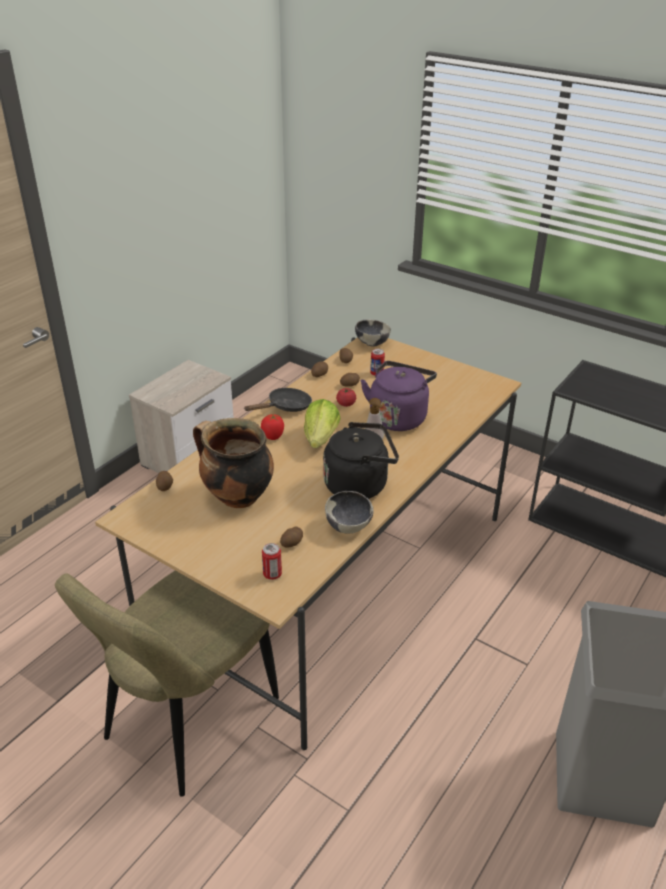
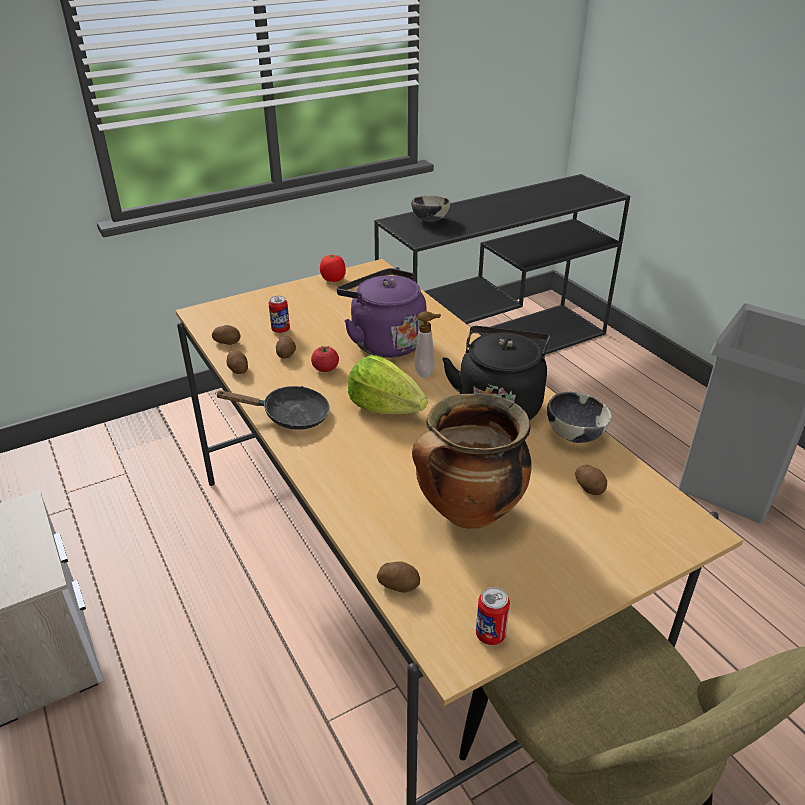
camera: 65 degrees left, 0 degrees up
black frying pan [244,388,312,412] -> black frying pan turned 105 degrees clockwise [215,386,329,430]
tomato [261,414,284,440] -> tomato moved to [320,254,346,282]
can [262,543,282,580] -> can moved to [476,587,510,645]
bowl [355,320,391,346] -> bowl moved to [411,196,450,222]

